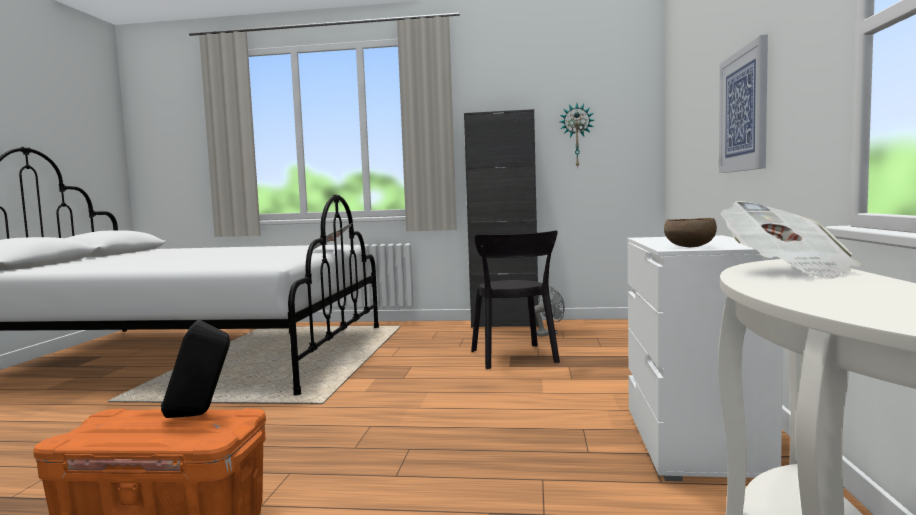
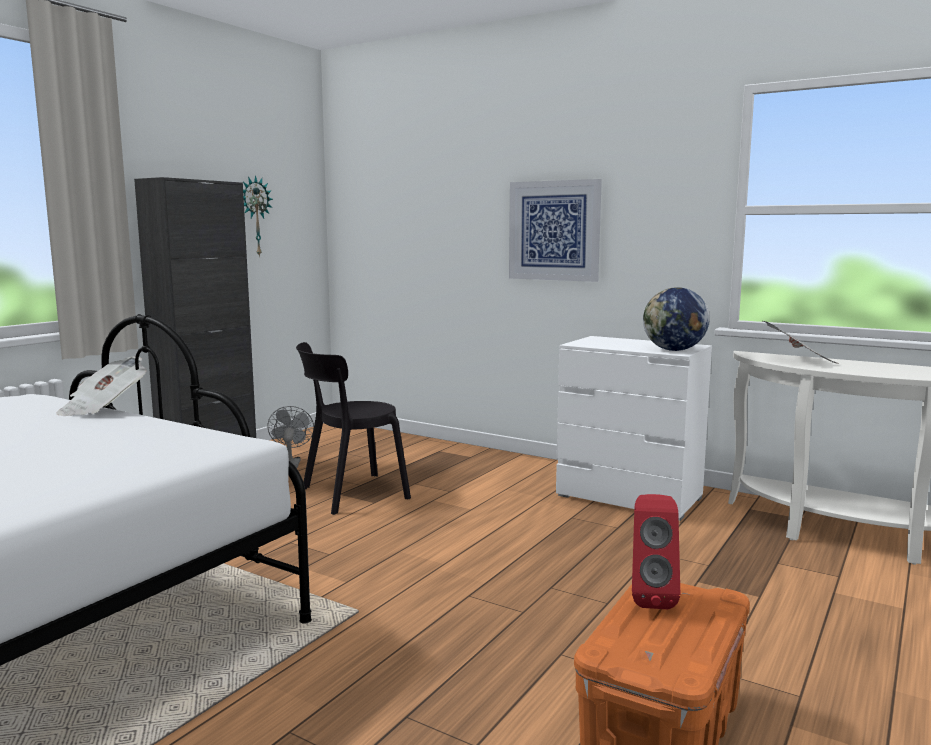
camera: 65 degrees left, 5 degrees up
black speaker [161,319,230,418] -> red speaker [632,494,680,609]
black chair [471,230,560,369] -> black chair turned 135 degrees clockwise [296,342,411,515]
brown bowl [664,218,717,247] -> globe [643,287,710,351]

